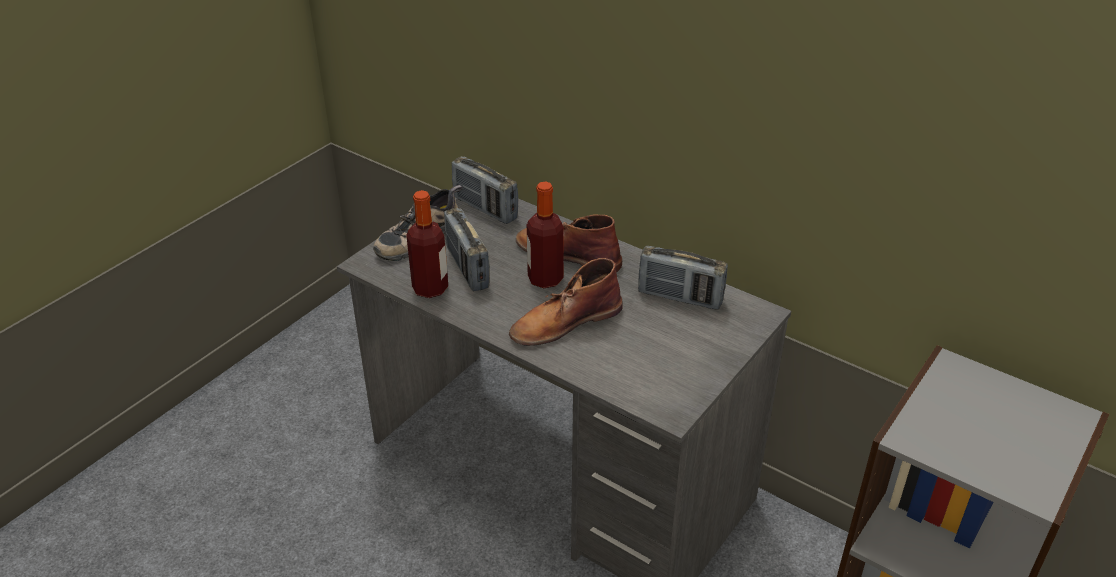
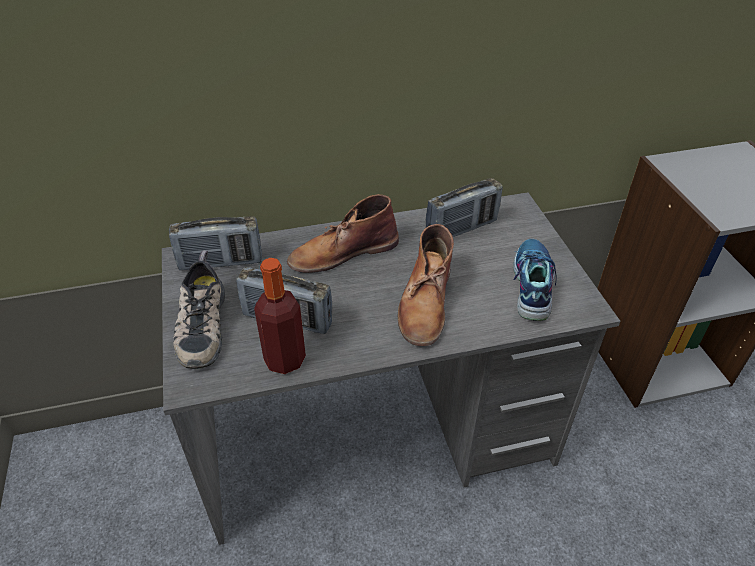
camera: 50 degrees left, 5 degrees up
bottle [527,181,564,288] -> none
none -> shoe [513,239,557,321]

